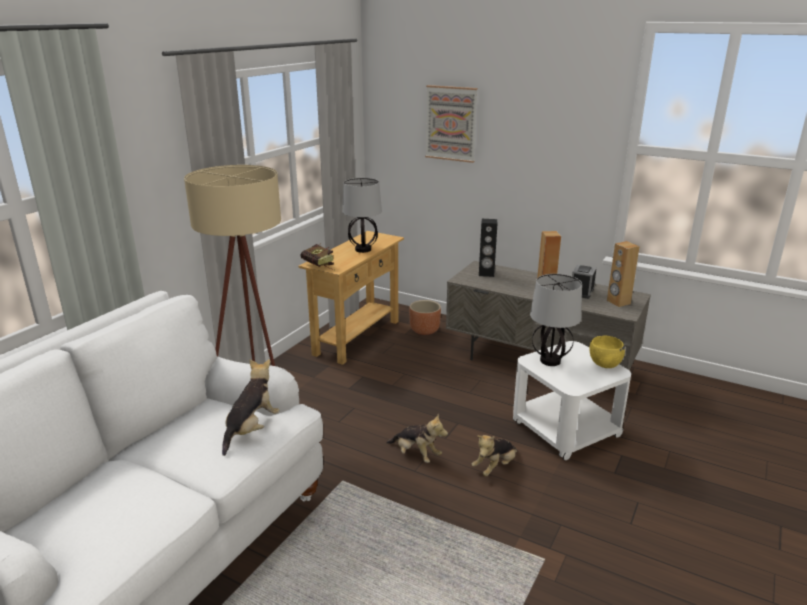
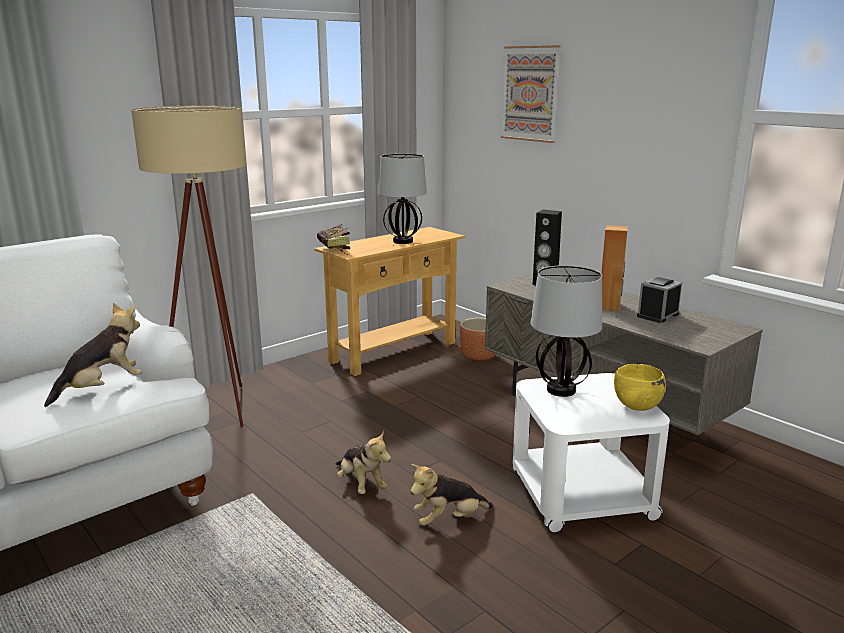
camera: 20 degrees right, 5 degrees down
brown speaker [607,241,640,307] -> none

